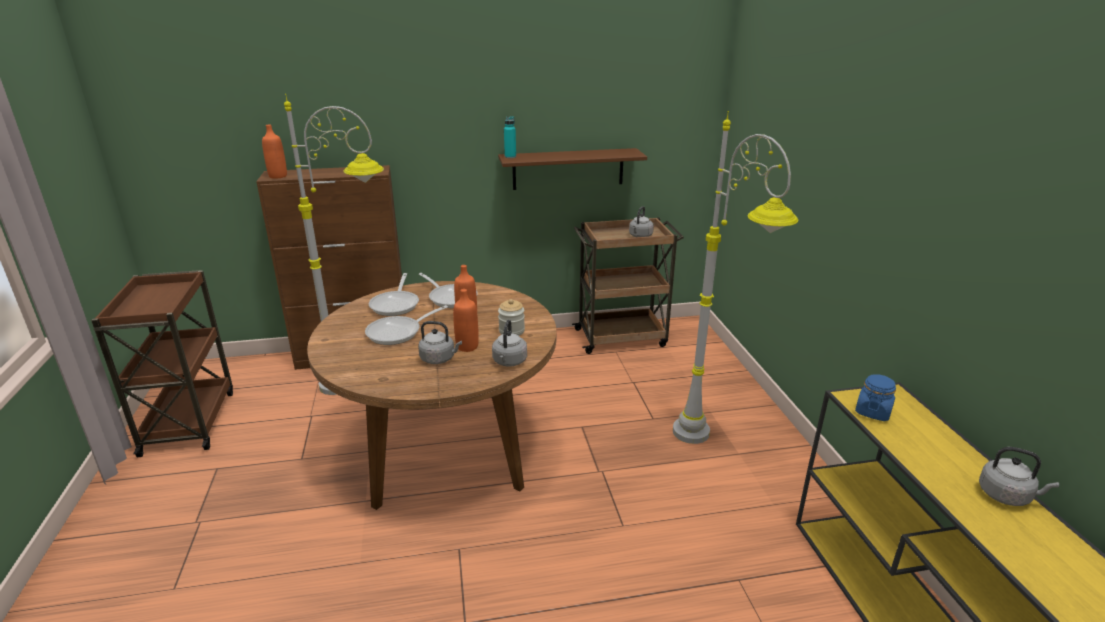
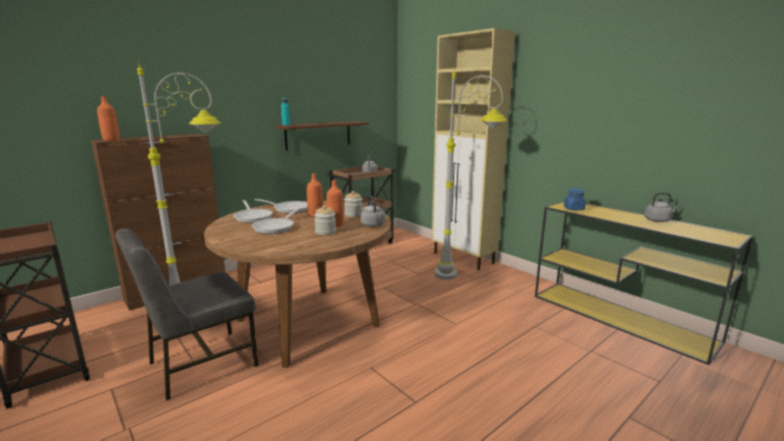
camera: 30 degrees left, 10 degrees down
grey kettle [418,321,462,364] -> jar [314,205,336,235]
none -> grey chair [115,228,259,401]
none -> beige cabinet [432,28,515,270]

